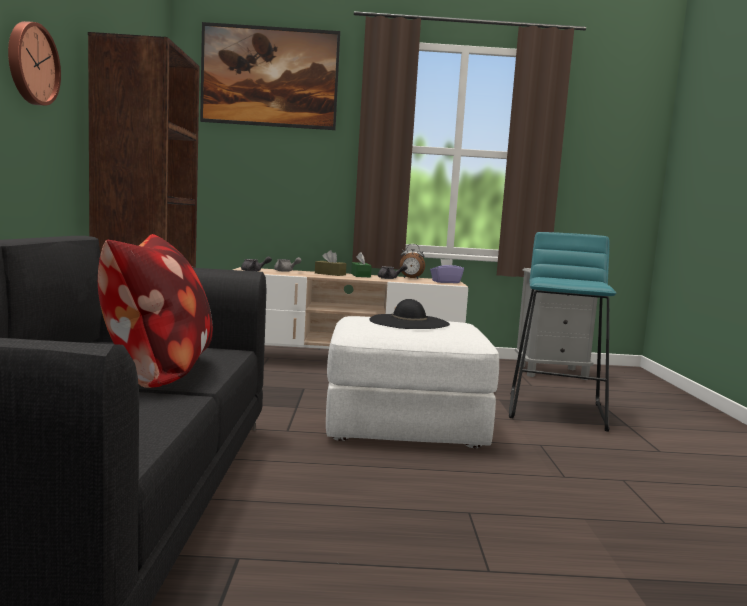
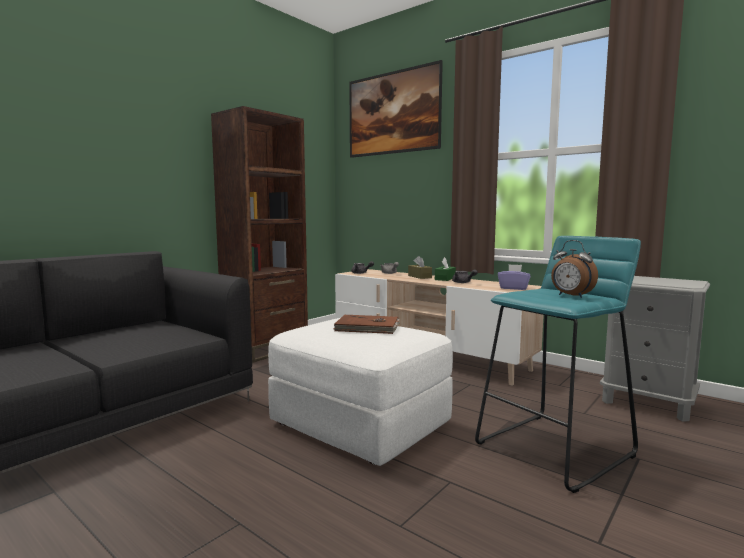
camera: 40 degrees right, 0 degrees up
wall clock [8,21,61,106] -> none
pillow [98,234,213,388] -> none
black hat [369,299,450,329] -> brown book [334,315,400,334]
alarm clock [400,244,425,279] -> alarm clock moved to [551,240,598,298]

